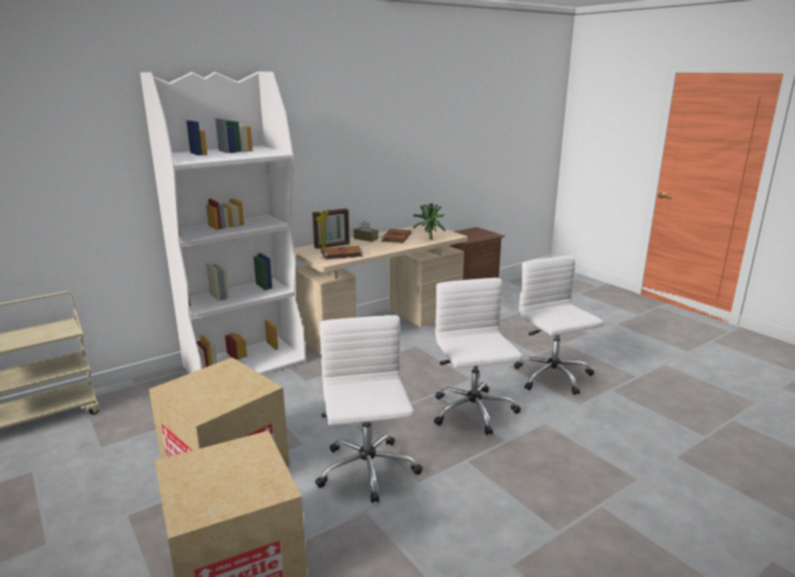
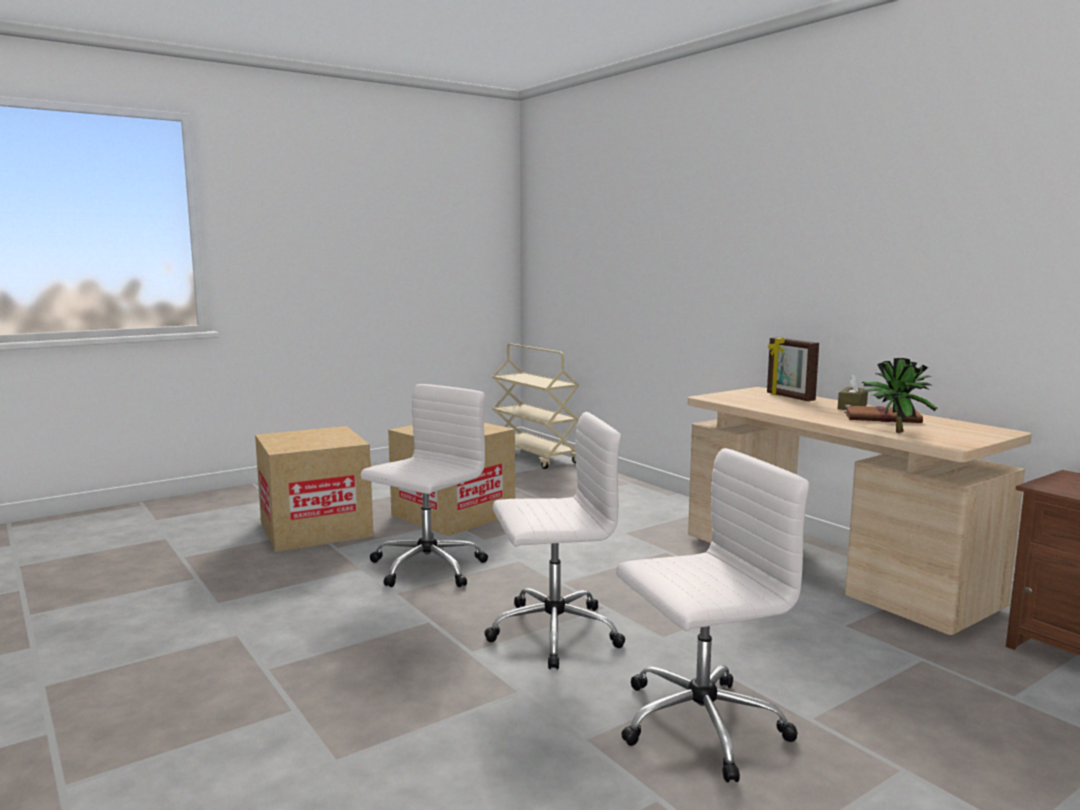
camera: 90 degrees right, 10 degrees down
white bookcase [140,72,306,375] -> none
white office chair [315,315,423,503] -> white office chair turned 45 degrees counterclockwise [361,384,488,587]
brown book [321,246,363,260] -> none

